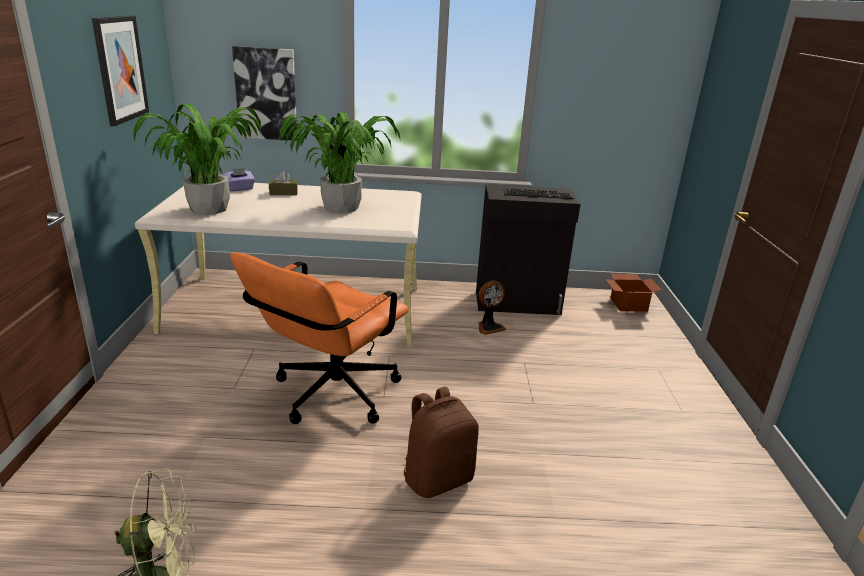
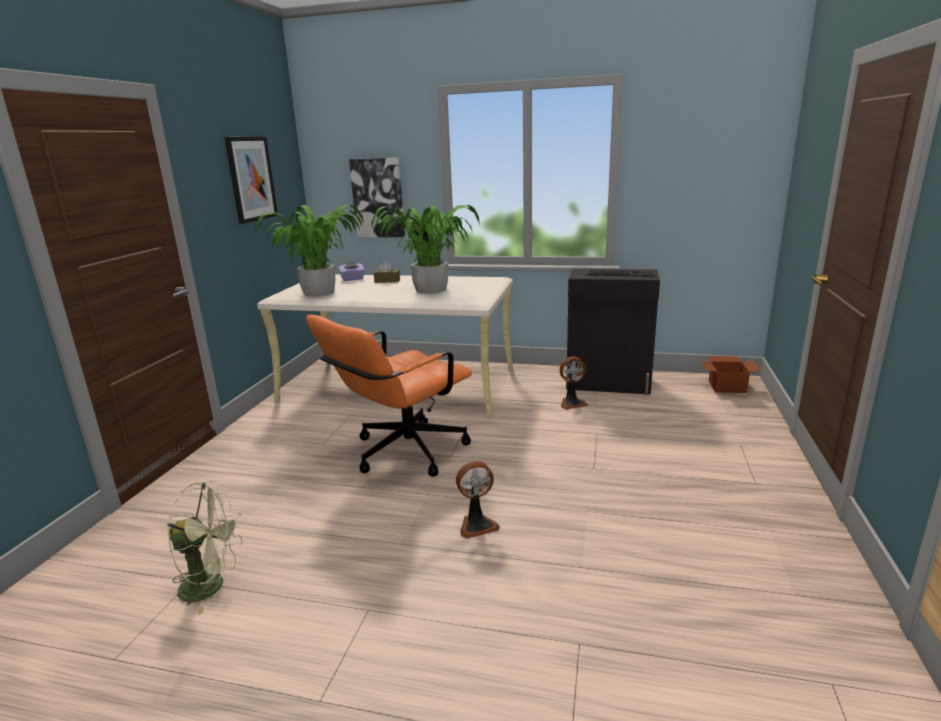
camera: 15 degrees right, 5 degrees down
brown backpack [404,387,479,498] -> fan [456,461,500,539]

